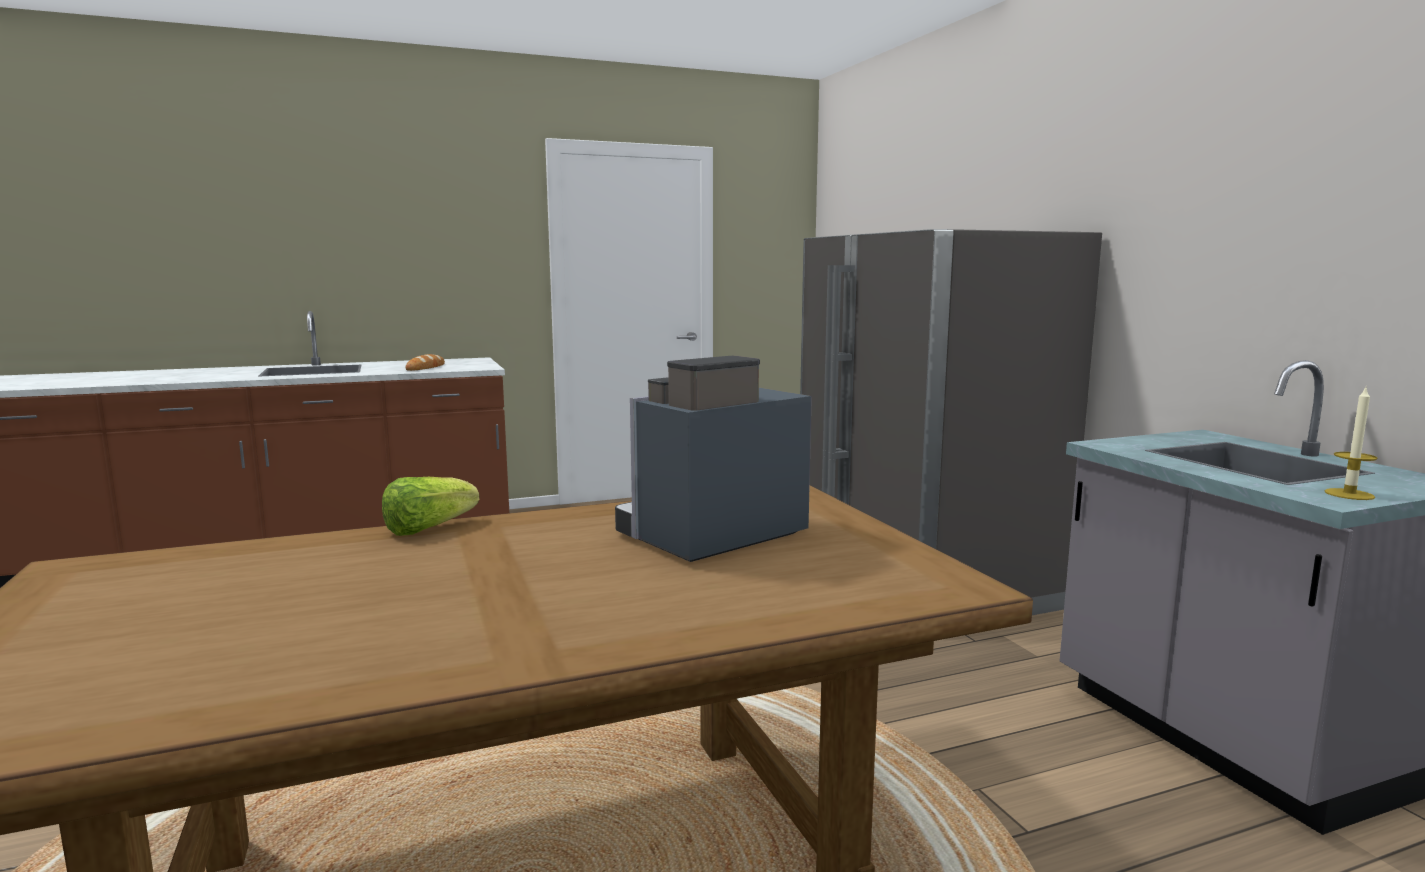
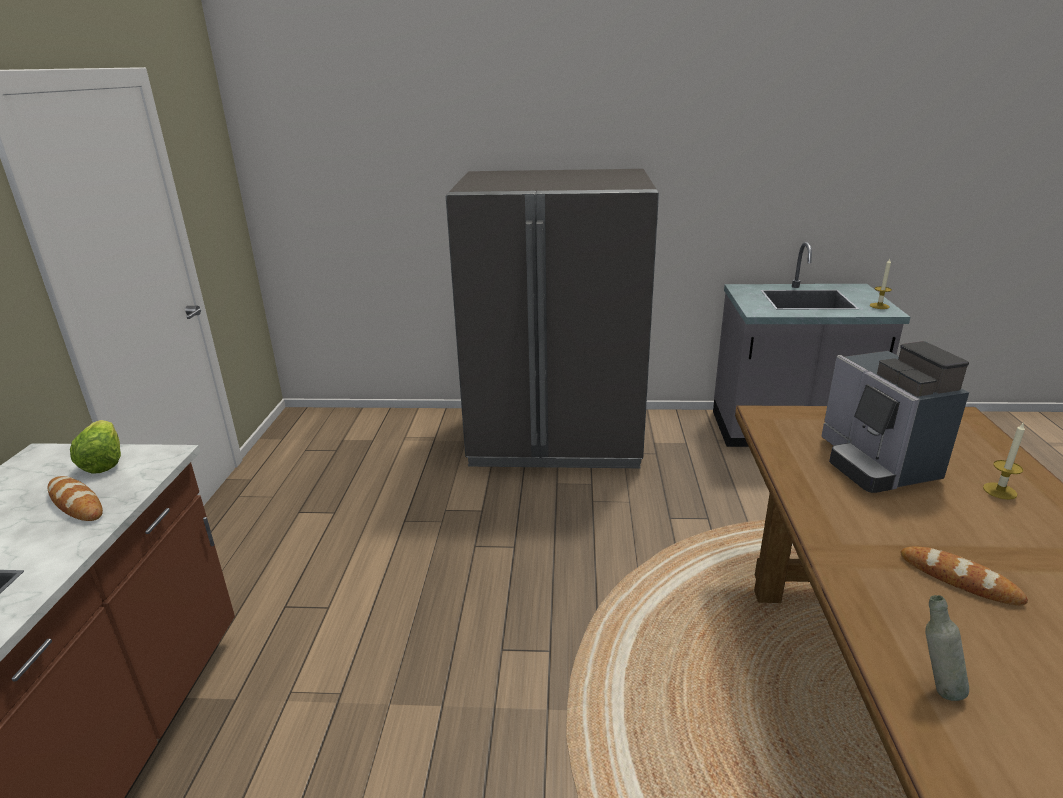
camera: 65 degrees left, 15 degrees up
lettuce [382,477,480,536] -> lettuce moved to [70,420,121,474]
none -> bread [901,546,1028,605]
none -> grey bottle [925,595,969,701]
none -> candle [983,423,1025,500]

